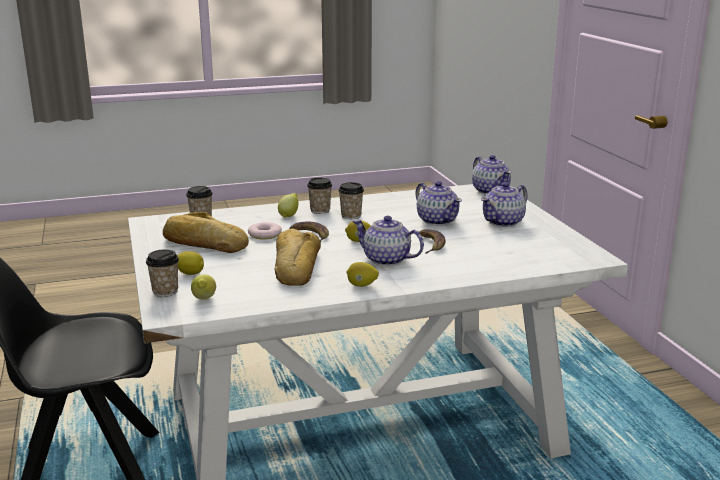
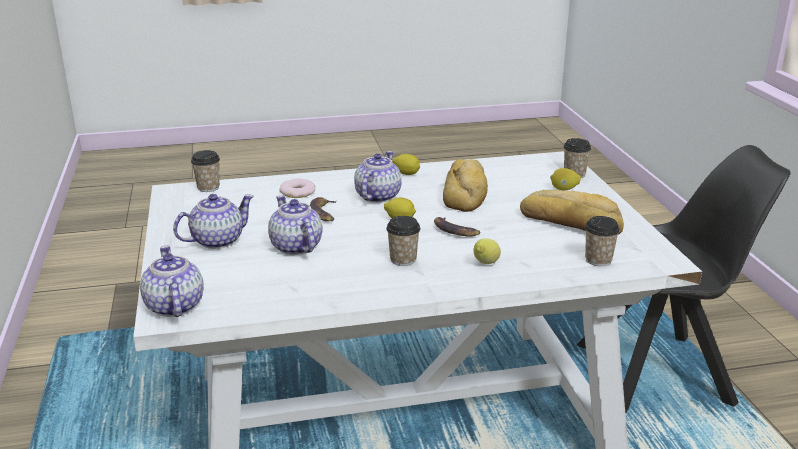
camera: 175 degrees left, 5 degrees up
lemon [191,274,216,300] -> none
donut [248,222,282,239] -> donut moved to [280,178,315,198]
cup [307,177,332,214] -> cup moved to [191,150,220,192]
teapot [353,216,424,266] -> teapot turned 105 degrees counterclockwise [354,151,402,203]

